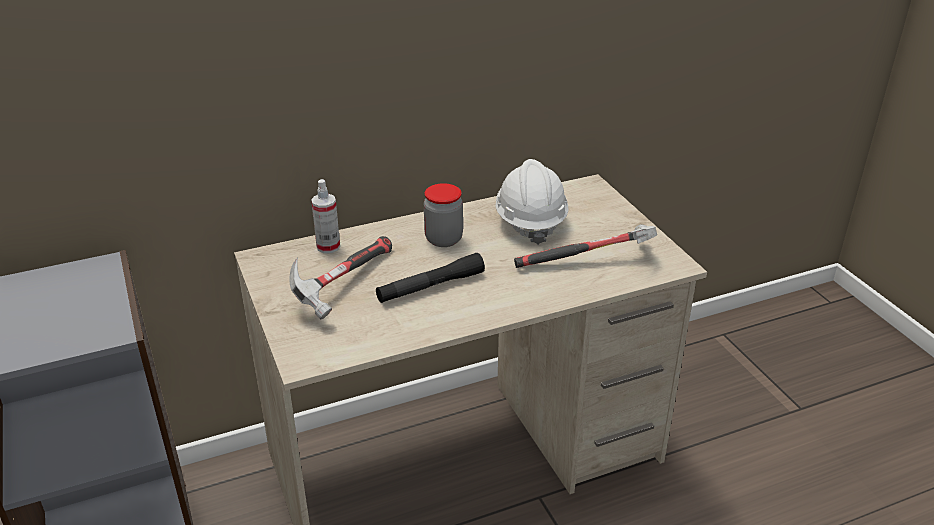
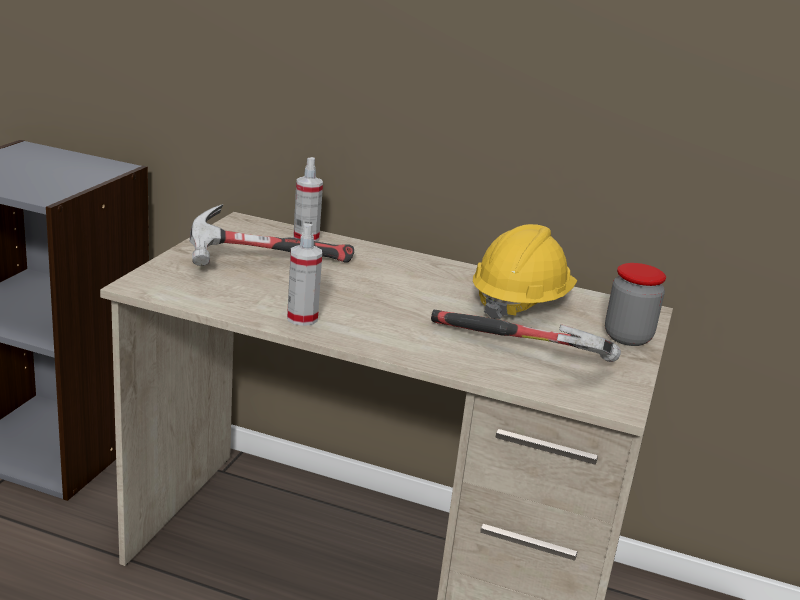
camera: 40 degrees right, 10 degrees down
black flashlight [376,253,485,303] -> none
jar [424,183,463,247] -> jar moved to [605,263,666,346]
white hard hat [495,159,569,245] -> yellow hard hat [473,224,577,319]
none -> spray bottle [287,223,322,326]

